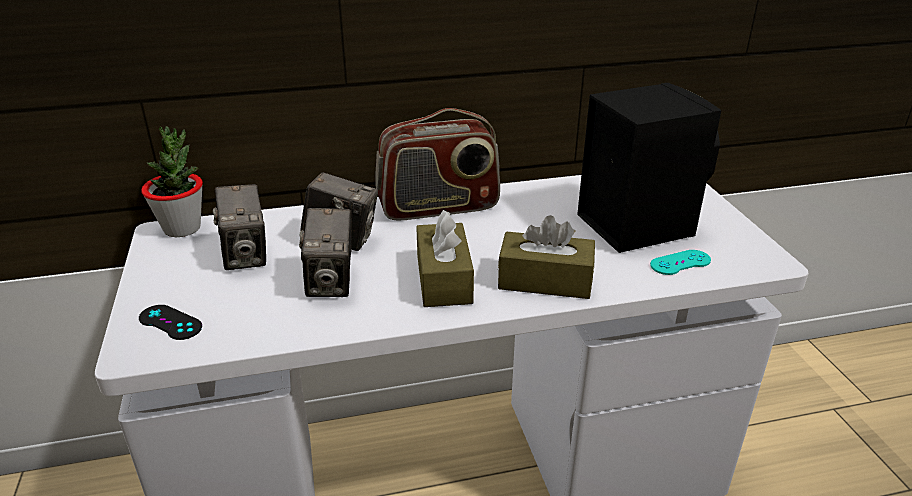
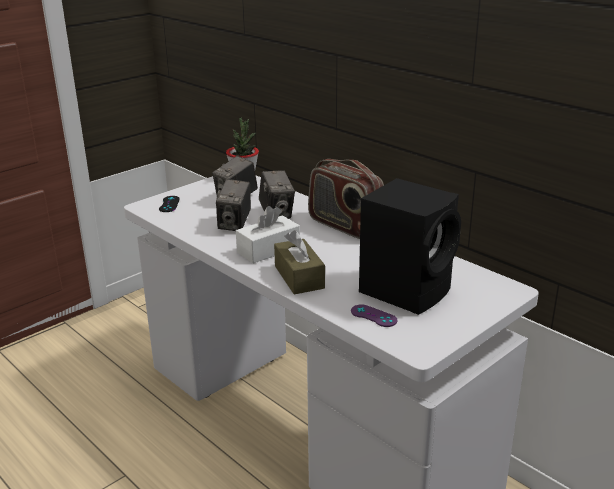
camera: 60 degrees right, 5 degrees down
camera [299,208,352,297] -> camera turned 45 degrees counterclockwise [216,179,251,231]
brown tissue box [416,210,474,307] -> white tissue box [236,206,300,264]
turquoise game controller [650,250,711,275] -> purple game controller [351,305,397,327]

